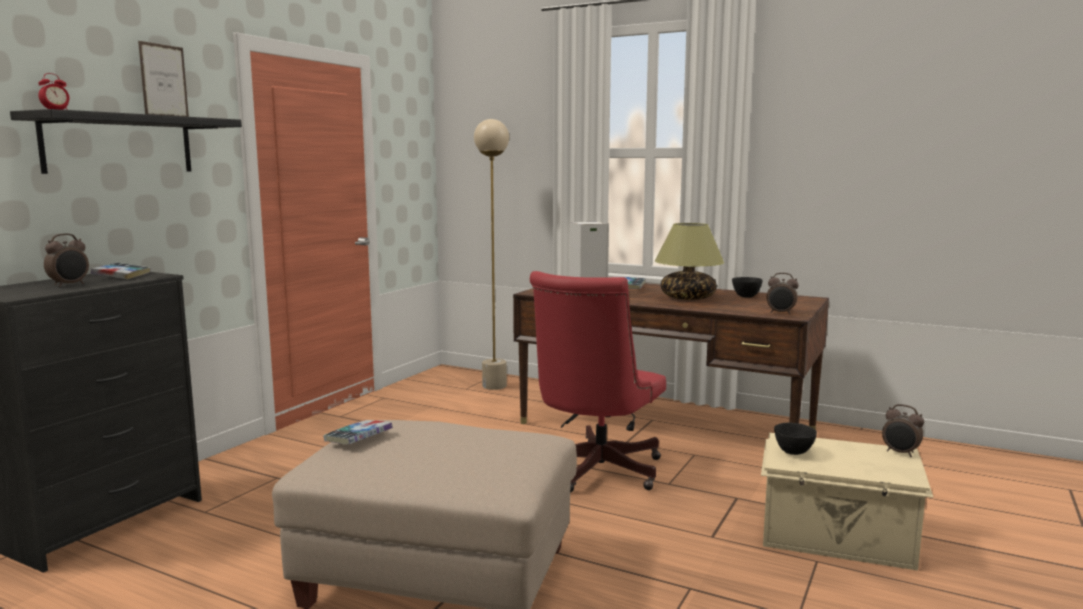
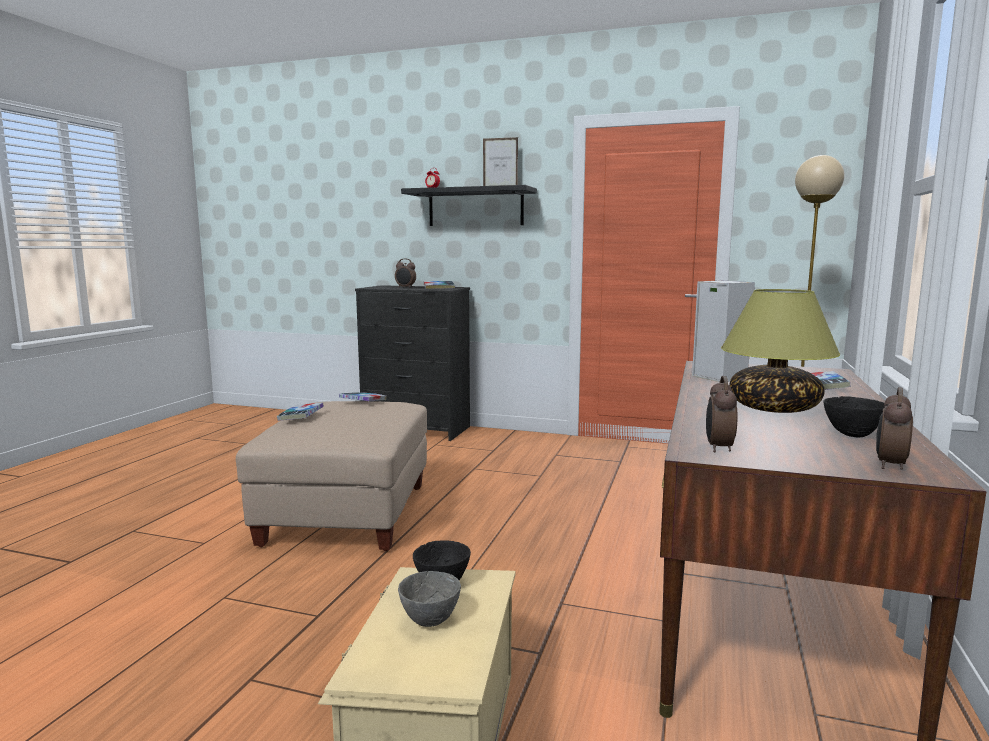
camera: 80 degrees right, 0 degrees up
red office chair [530,271,666,493] -> none
alarm clock [882,404,924,457] -> alarm clock moved to [876,387,913,470]
none -> book [277,403,324,421]
none -> grey bowl [398,571,461,627]

